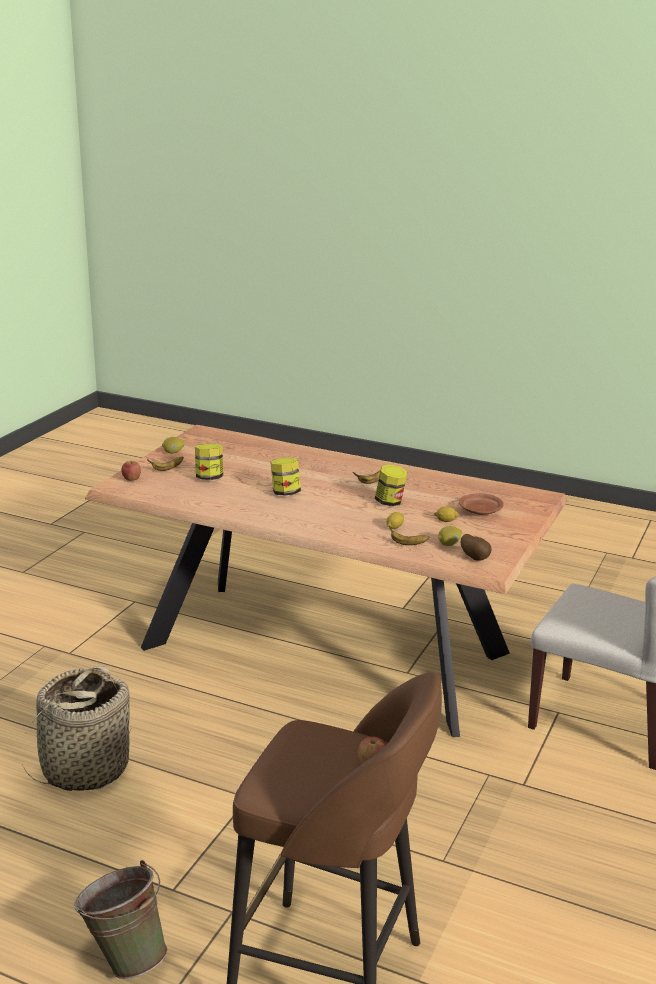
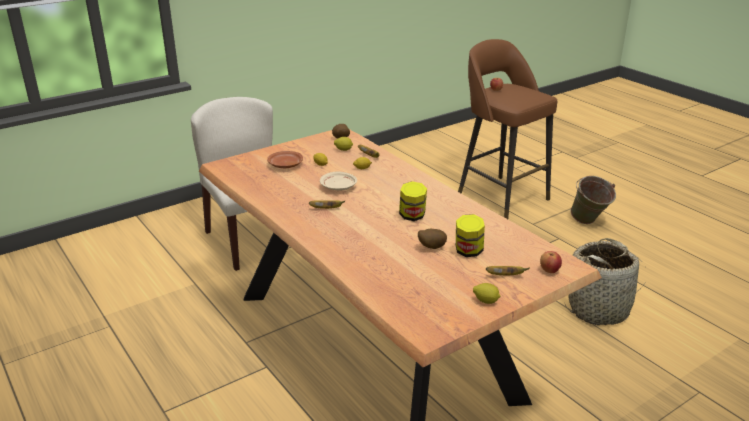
camera: 150 degrees left, 5 degrees up
jar [375,464,407,506] -> beige plate [320,171,357,191]
none -> potato [418,229,447,249]

